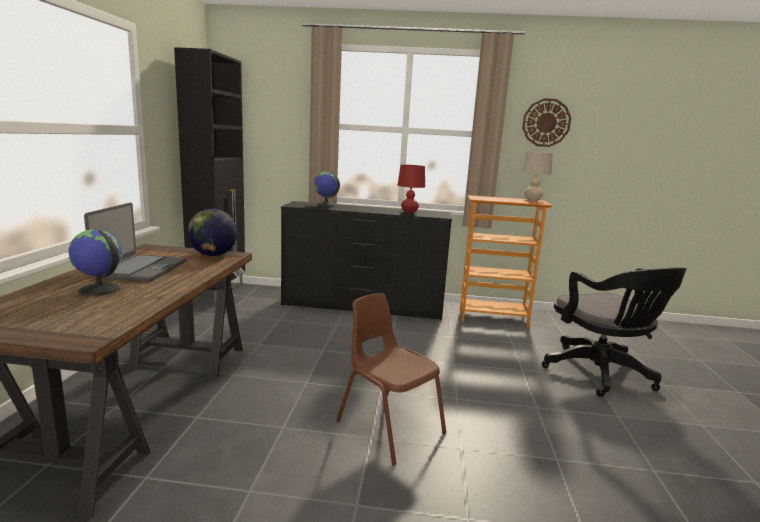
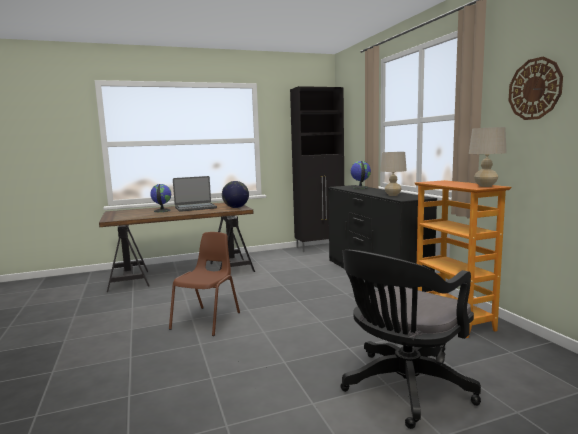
camera: 65 degrees right, 5 degrees down
red table lamp [397,165,425,214] -> beige table lamp [380,152,407,196]

